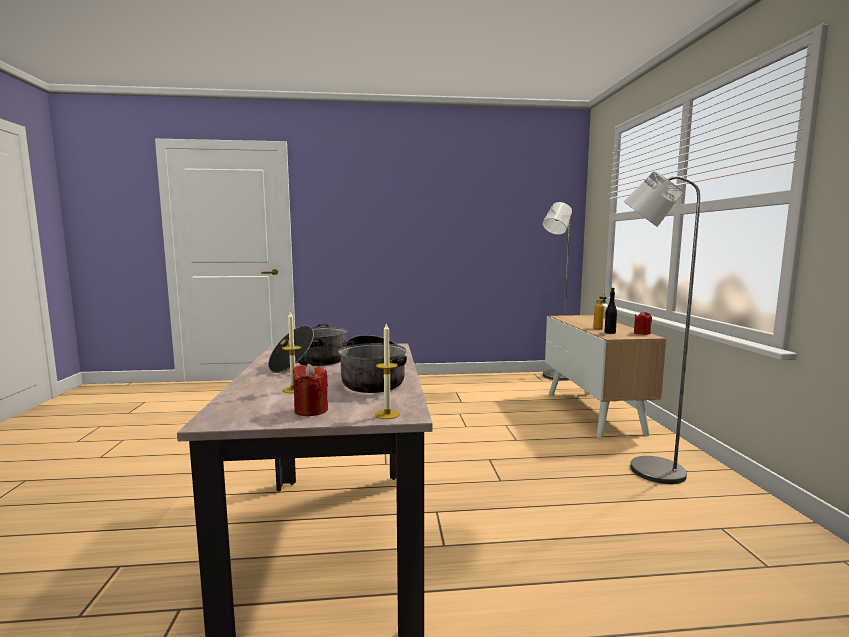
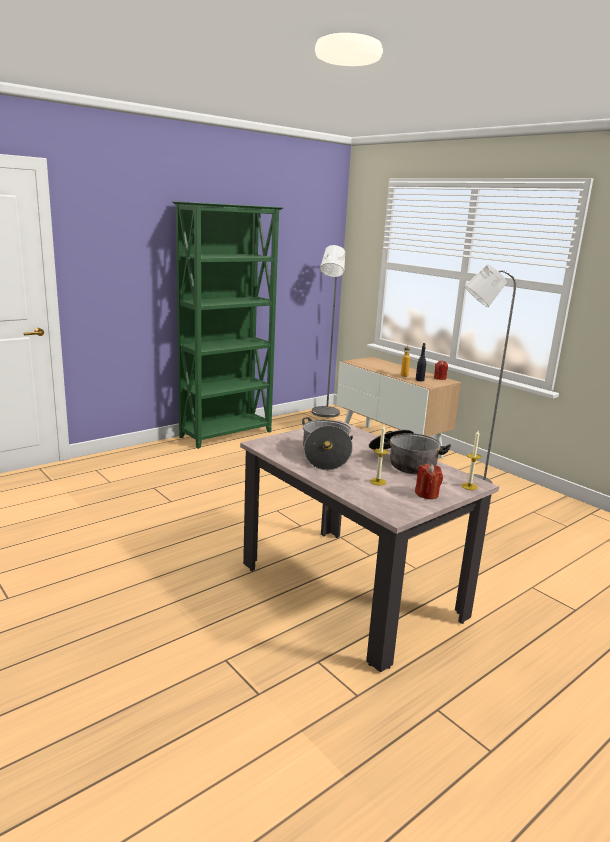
camera: 35 degrees left, 10 degrees up
none -> green bookcase [172,201,284,449]

